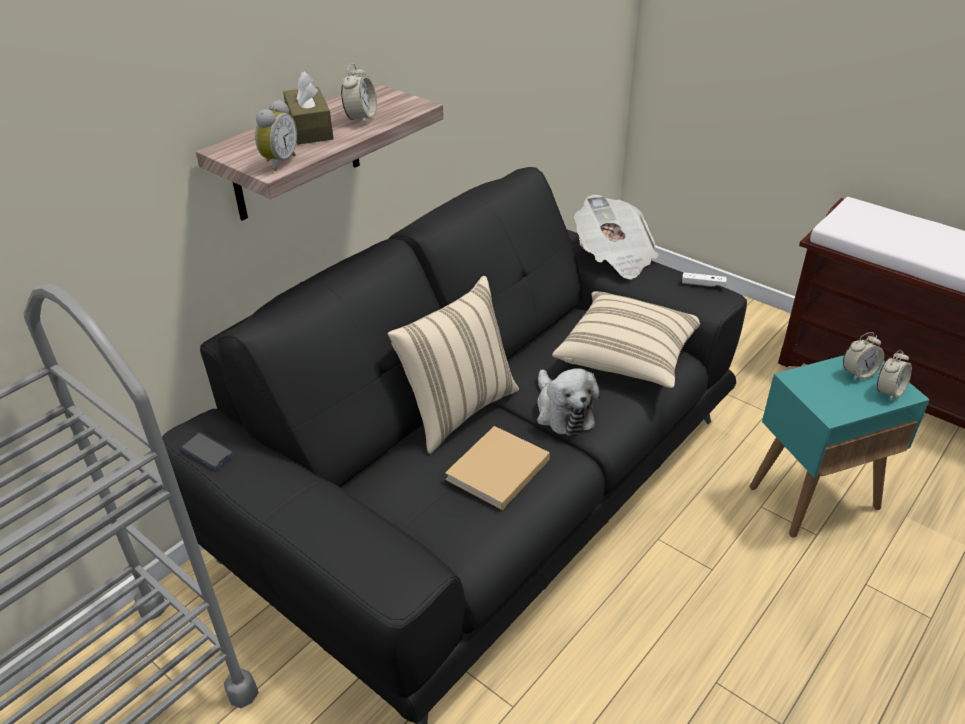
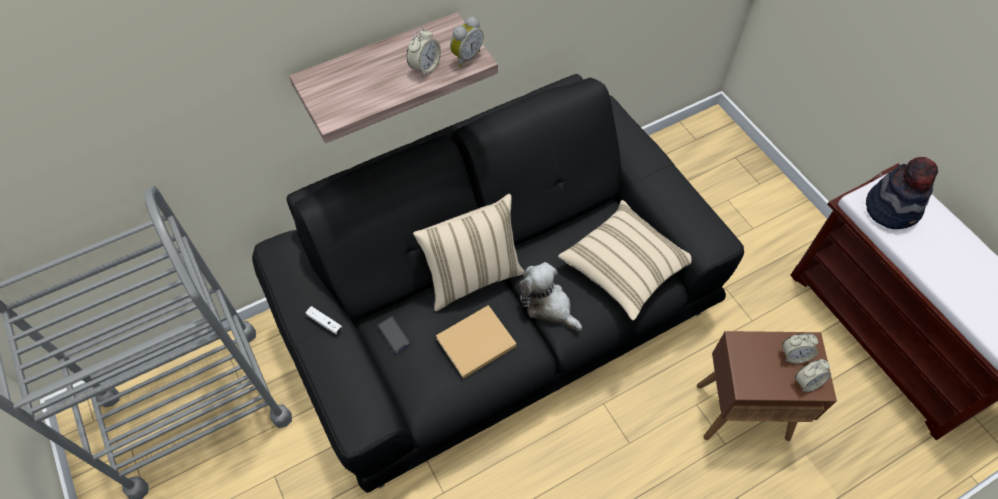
camera: 20 degrees right, 20 degrees up
phone [181,432,234,469] -> phone moved to [377,316,411,353]
alarm clock [255,100,297,171] -> alarm clock moved to [450,17,484,67]
brown tissue box [283,71,334,144] -> none
plush toy [537,368,601,436] -> plush toy turned 135 degrees clockwise [519,262,582,331]
newspaper [574,194,659,280] -> none
white game controller [682,272,727,287] -> white game controller moved to [306,306,342,334]
turquoise side table [749,355,930,538] -> brown side table [697,331,837,441]
none -> hat [866,157,938,229]

